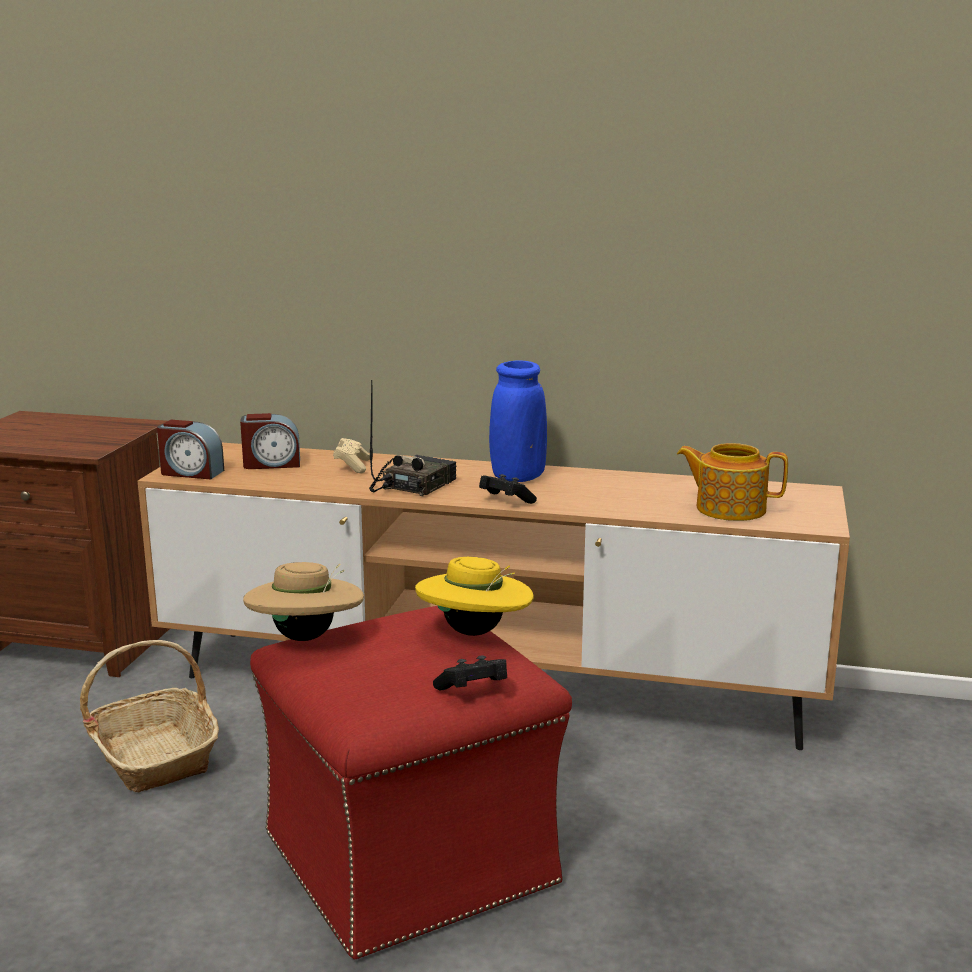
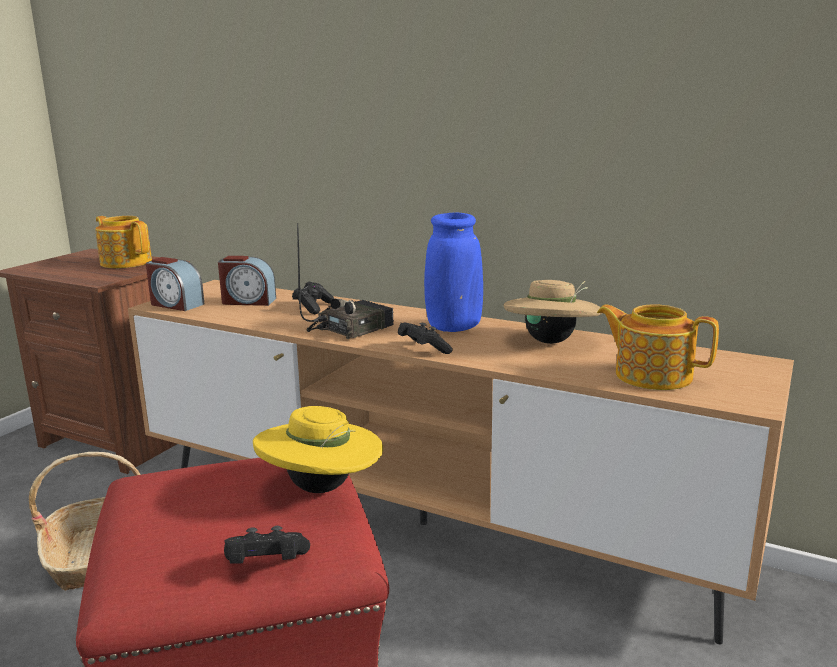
camera: 15 degrees right, 0 degrees up
beige hat [243,562,364,641] -> beige hat moved to [503,280,602,344]
beige game controller [333,438,370,474] -> black game controller [292,282,334,314]
none -> teapot [95,216,152,268]

